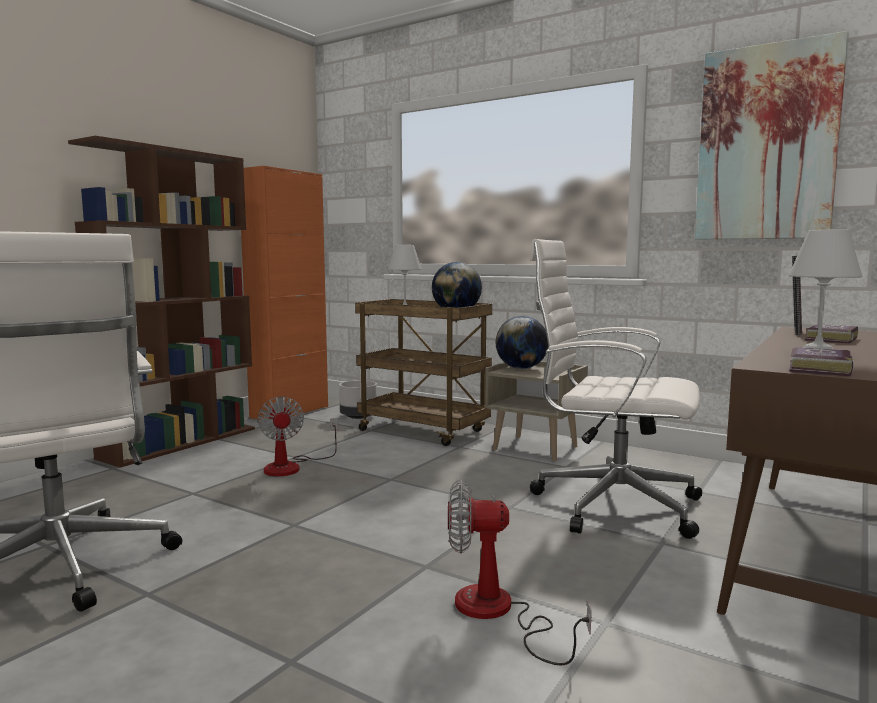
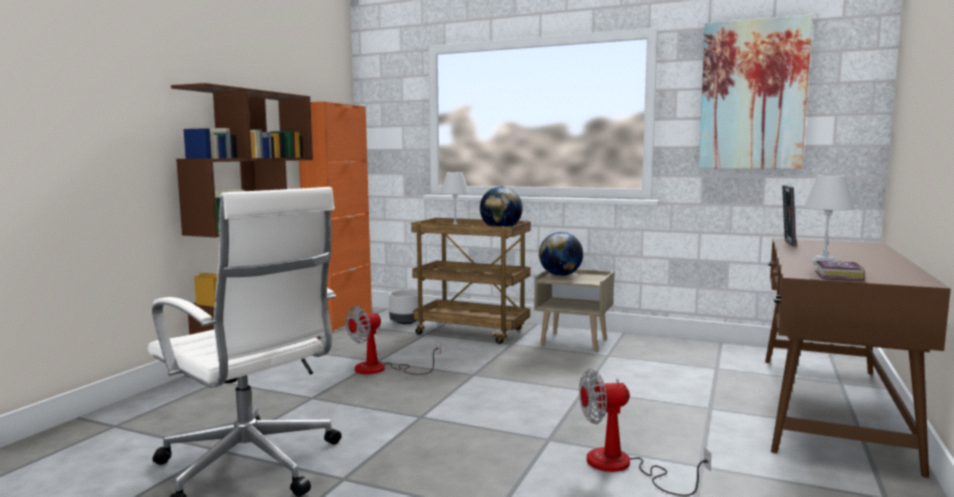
camera: 10 degrees left, 0 degrees up
fan [257,396,339,476] -> fan turned 75 degrees clockwise [345,306,441,375]
white office chair [530,239,702,539] -> none
book [805,324,858,343] -> none

